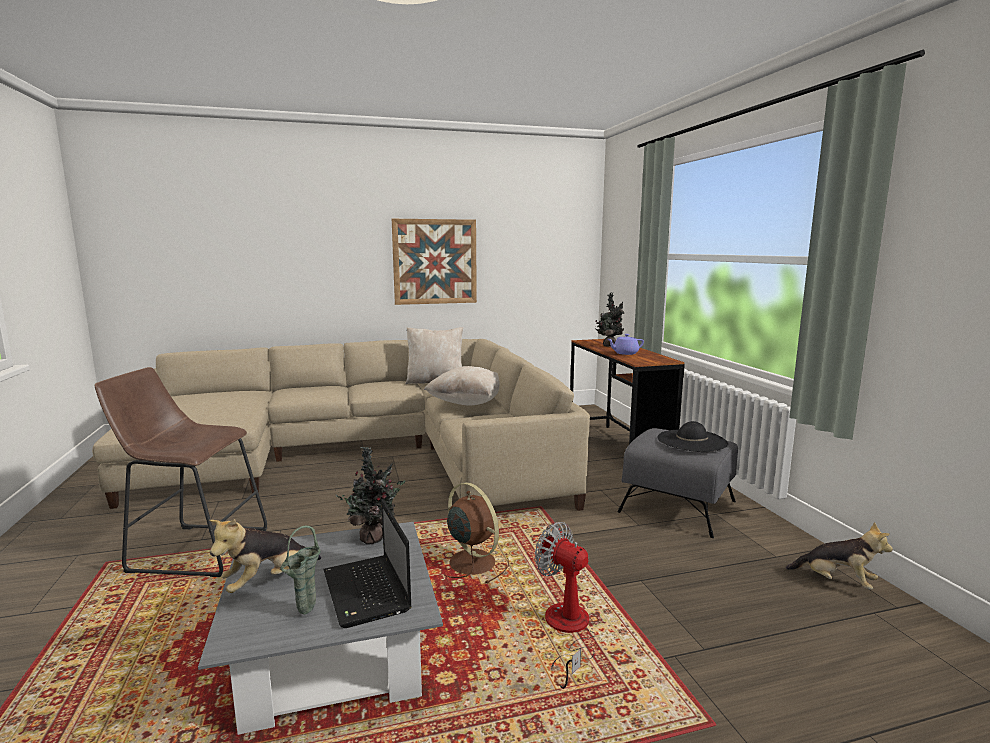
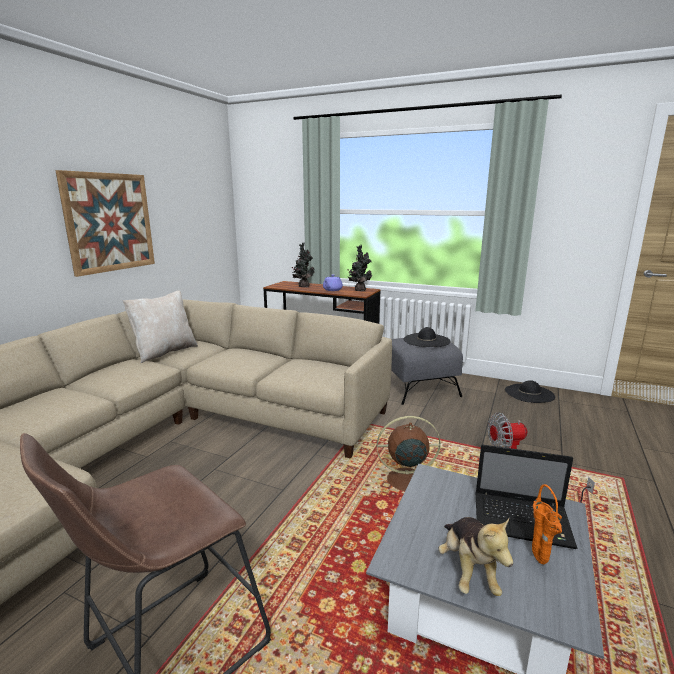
camera: 50 degrees left, 5 degrees up
green vase [280,526,321,615] -> orange vase [532,484,562,564]
potted plant [335,447,405,545] -> potted plant moved to [348,244,372,291]
beige pillow [424,366,500,405] -> none
plush toy [785,522,893,590] -> black hat [505,380,555,403]

